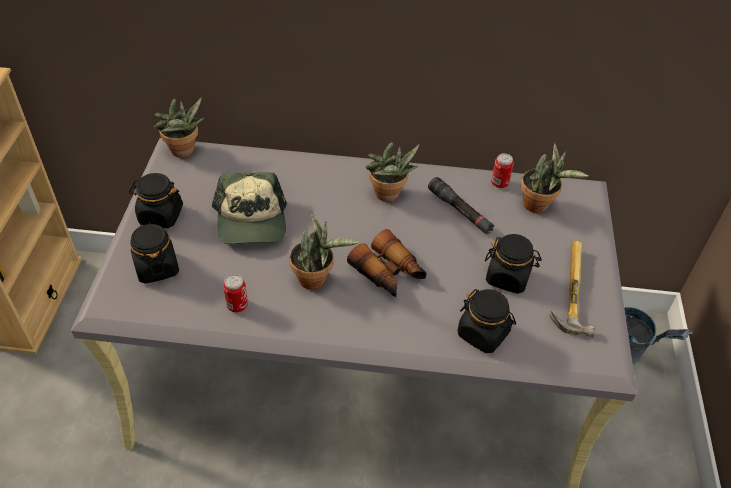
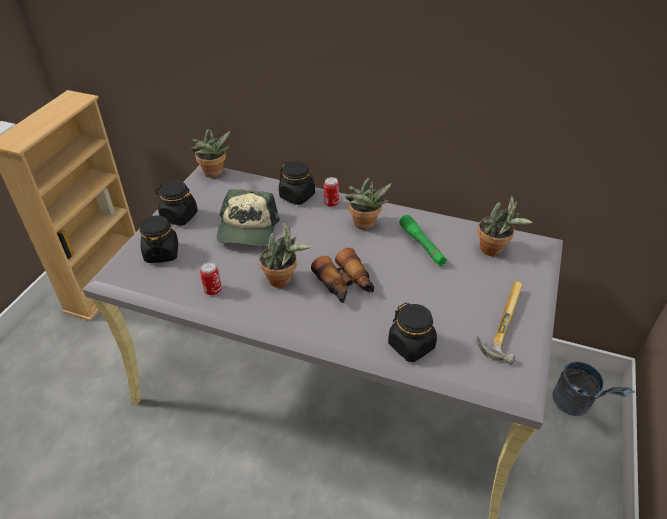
camera: 15 degrees right, 5 degrees down
black flashlight [428,177,494,234] -> green flashlight [399,215,447,266]
black jar [485,234,542,294] -> black jar moved to [279,161,315,205]
can [491,153,514,188] -> can moved to [324,177,339,207]

